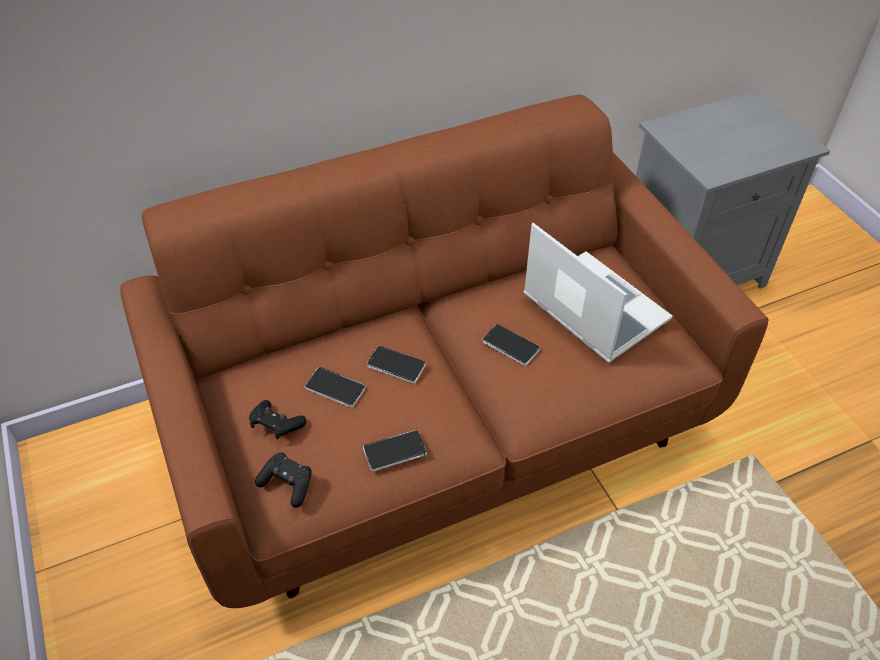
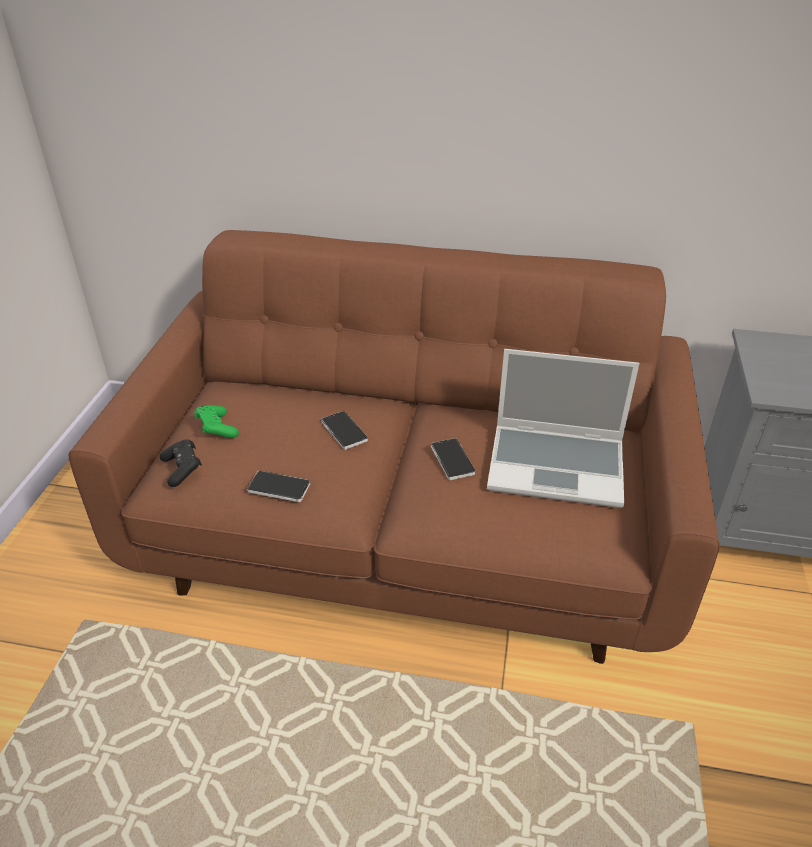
camera: 35 degrees right, 10 degrees down
black game controller [249,400,306,439] -> green game controller [195,405,239,438]
phone [305,367,366,408] -> none
laptop [523,223,673,363] -> laptop turned 105 degrees clockwise [487,349,639,508]

